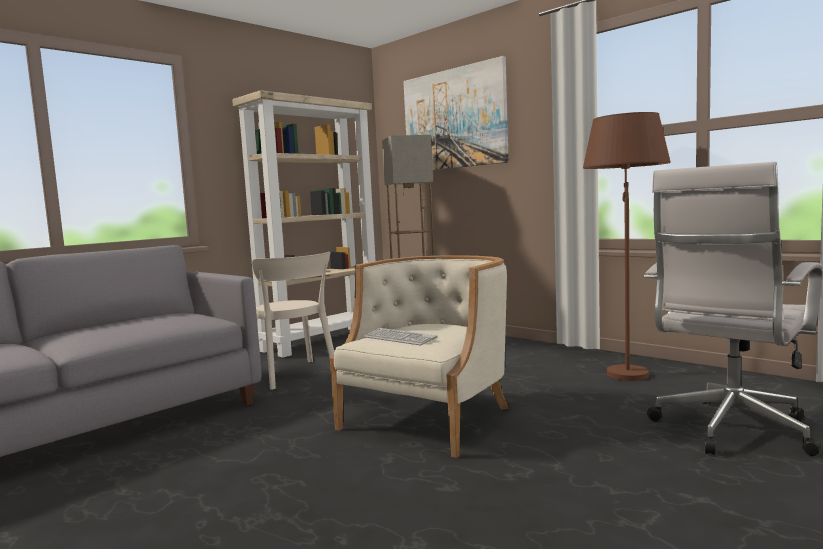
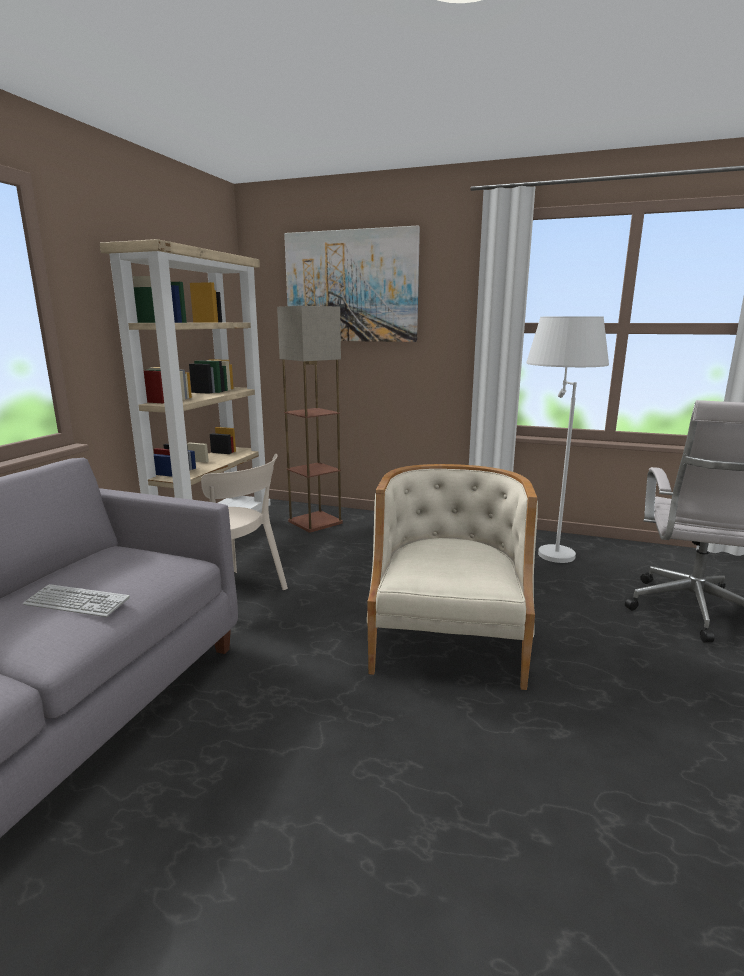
camera: 25 degrees left, 10 degrees up
keyboard [363,328,437,345] -> keyboard moved to [23,584,130,617]
brown floor lamp [583,112,670,381] -> white floor lamp [526,316,609,563]

